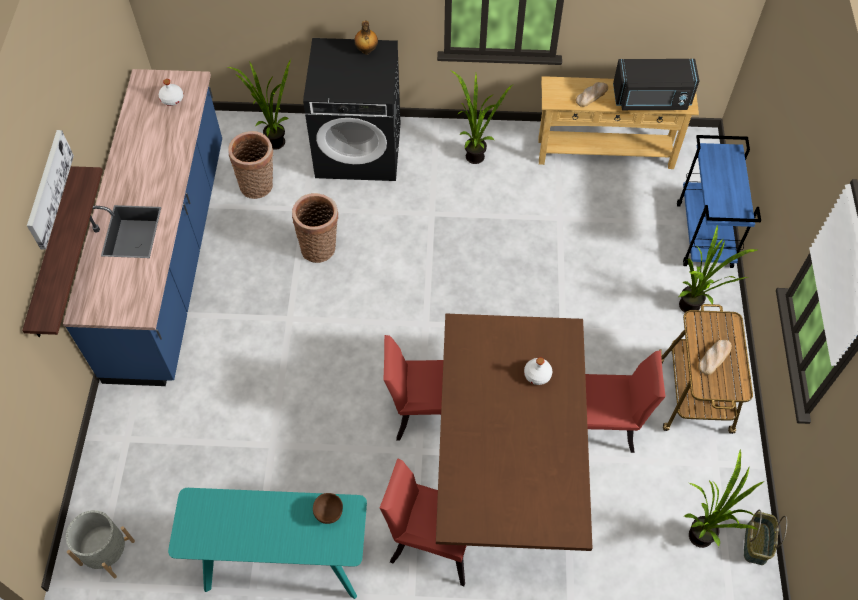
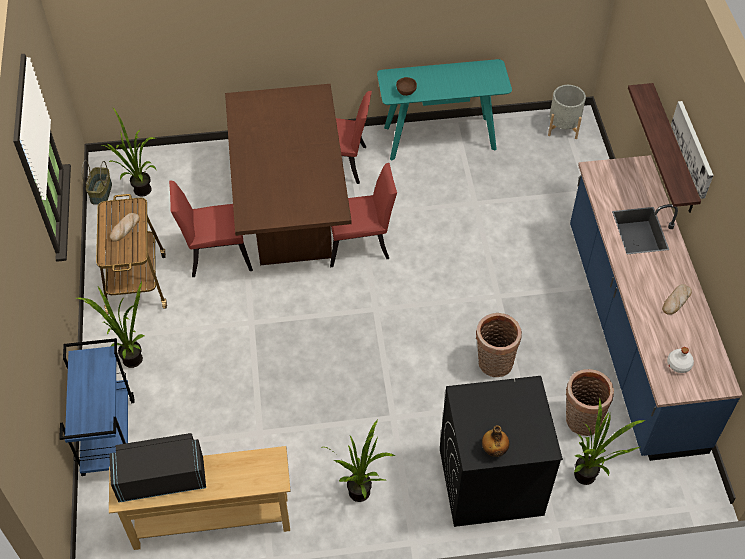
camera: 170 degrees right, 5 degrees down
white bottle [524,357,552,385] -> none
bread [576,82,608,107] -> bread moved to [662,284,692,315]

